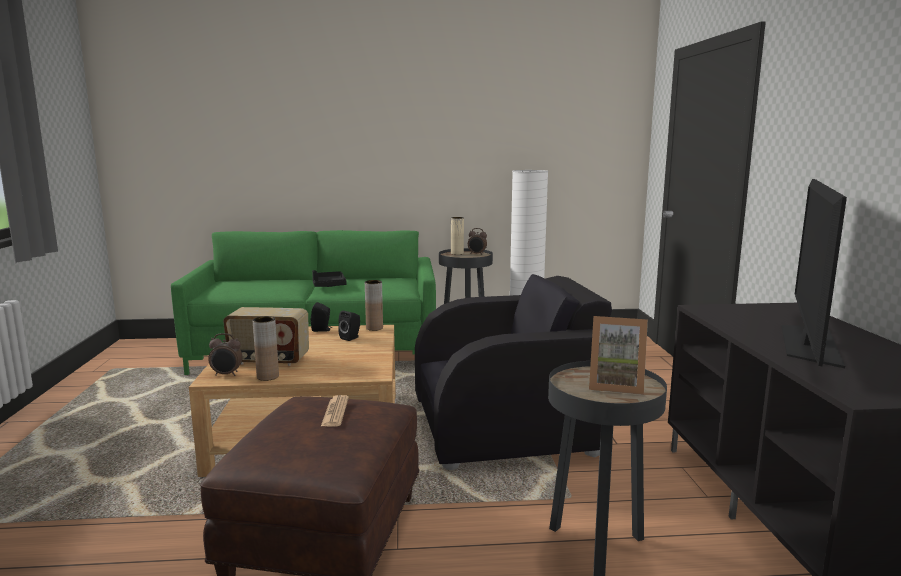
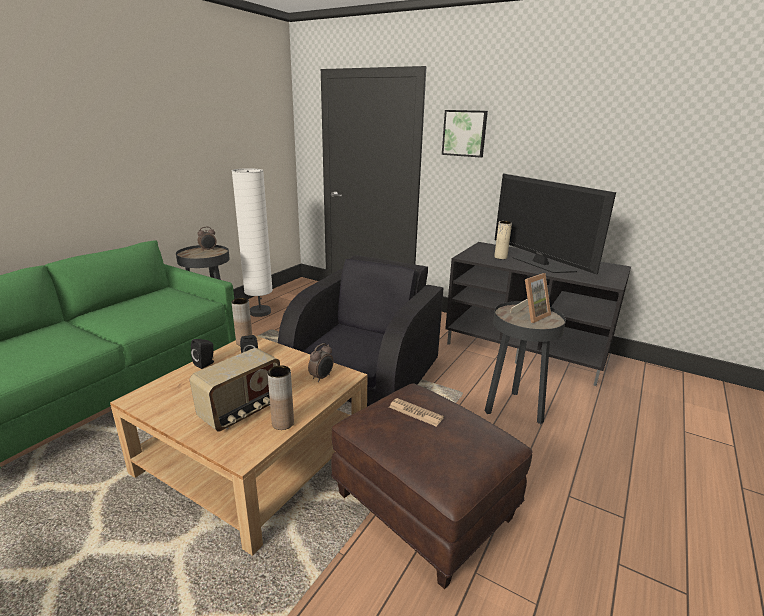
camera: 55 degrees left, 10 degrees up
alarm clock [208,333,242,376] -> alarm clock moved to [308,343,334,382]
black tray [312,270,347,287] -> none
beige vase [451,217,464,255] -> beige vase moved to [494,221,512,259]
none -> picture [442,110,488,158]

